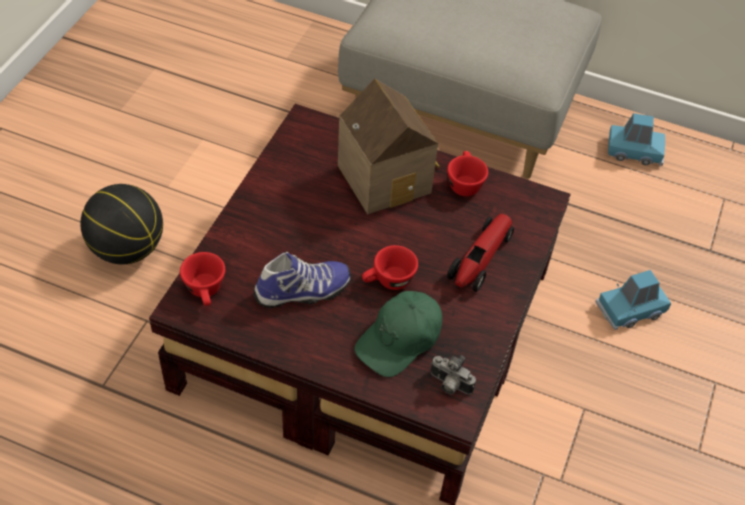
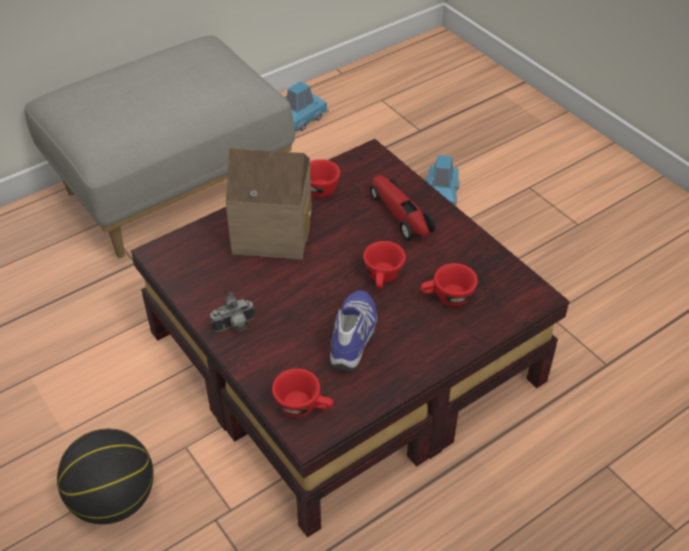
camera: 55 degrees left, 5 degrees down
green cap [354,291,443,377] -> red cup [421,263,478,306]
camera [431,356,476,395] -> camera moved to [210,292,255,332]

